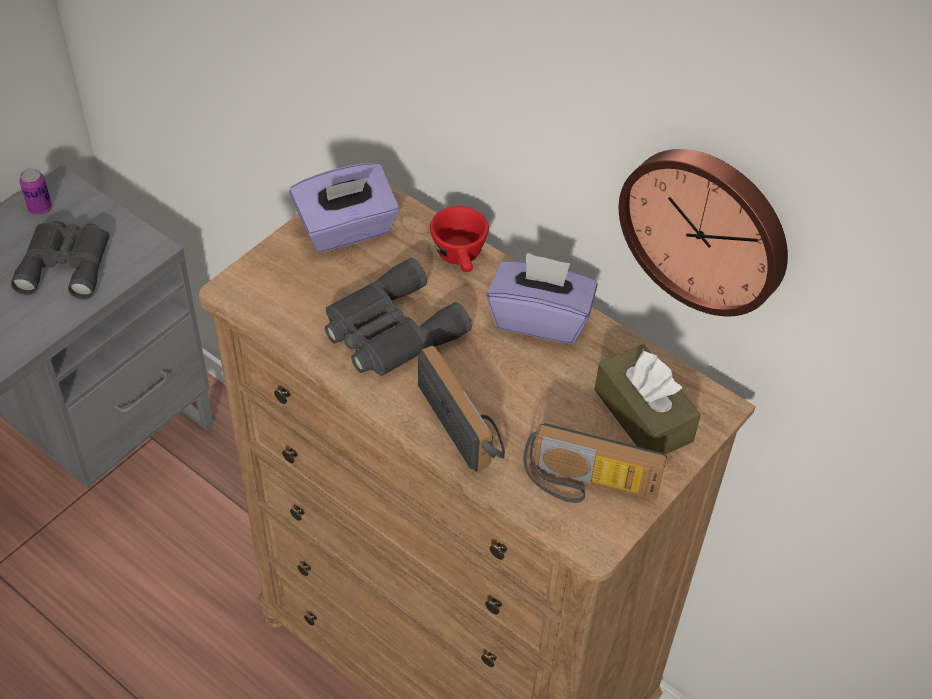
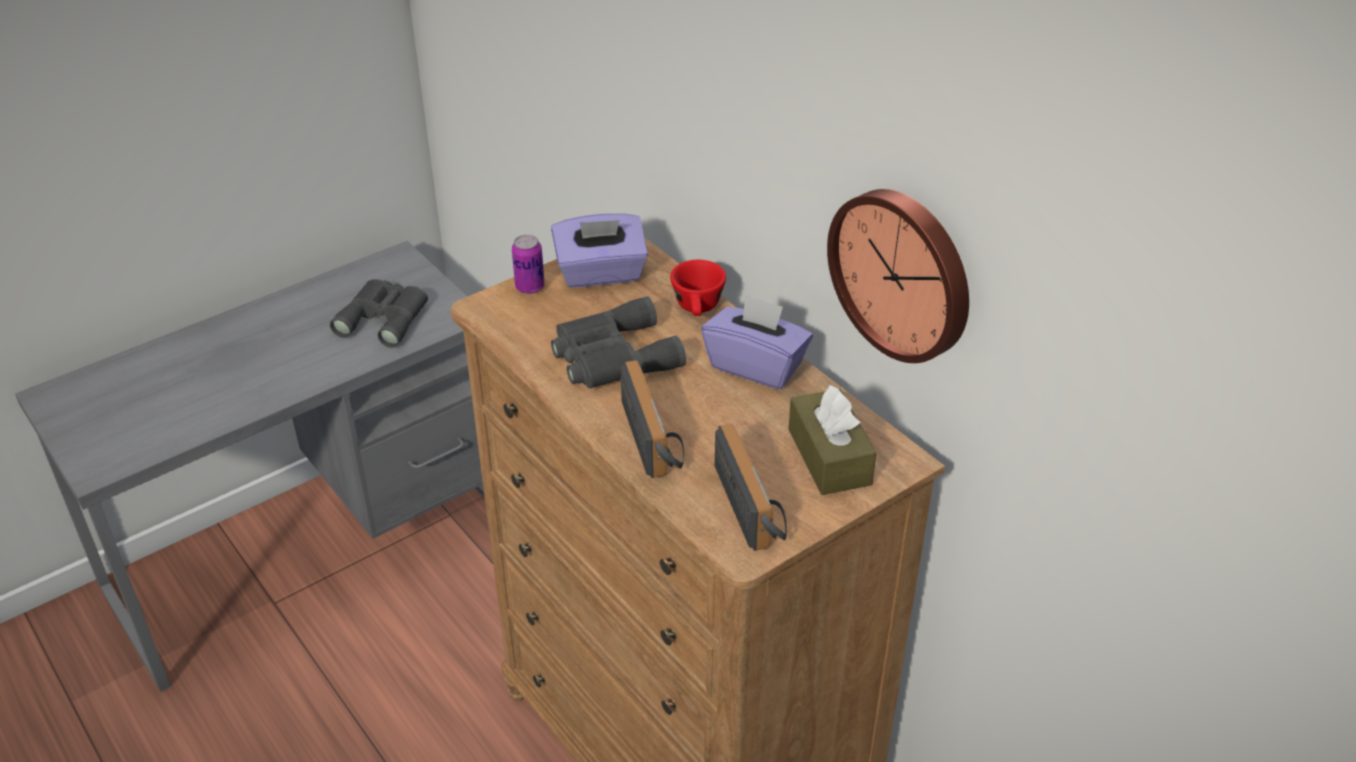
camera: 15 degrees right, 10 degrees down
can [19,168,52,215] -> can moved to [512,235,545,294]
radio [523,423,667,503] -> radio turned 135 degrees counterclockwise [715,424,787,551]

